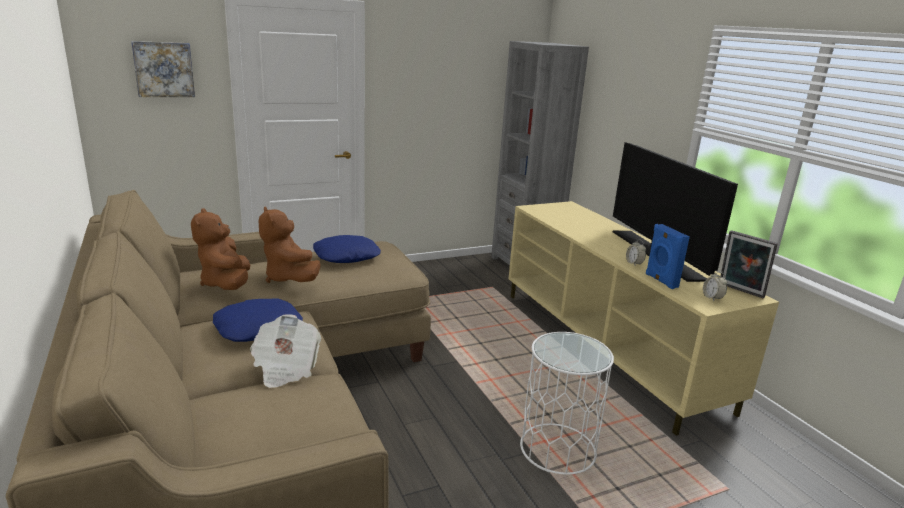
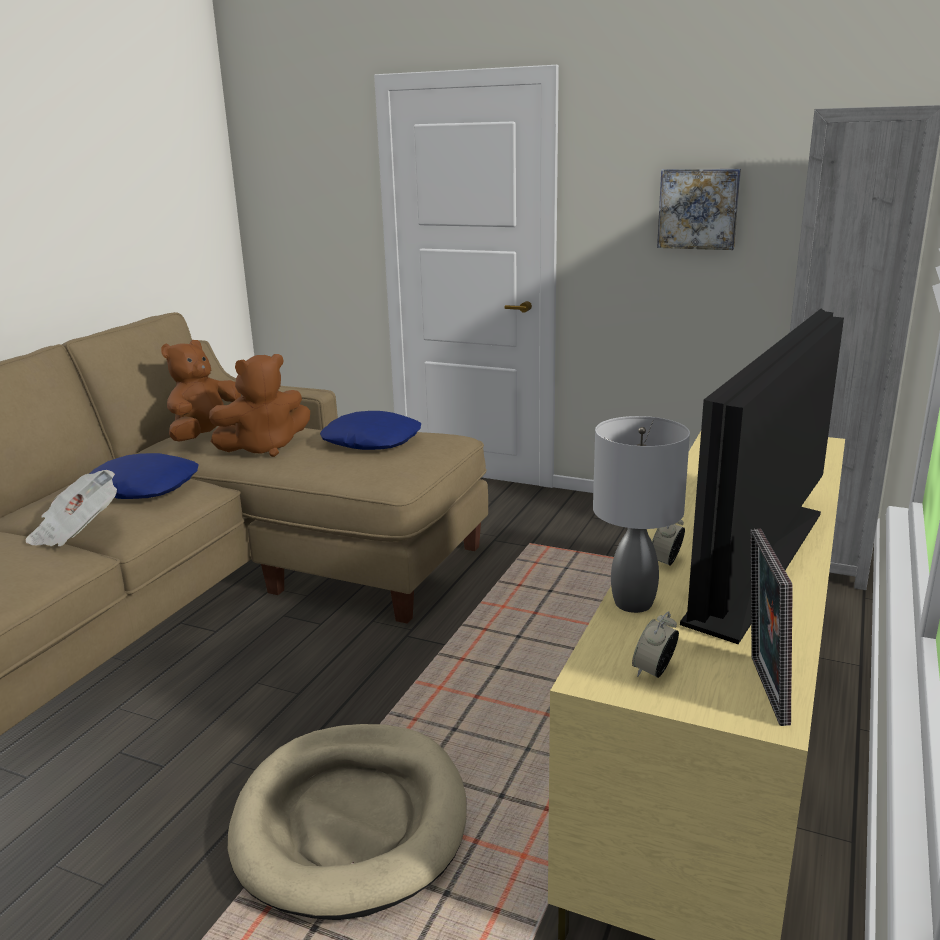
camera: 50 degrees right, 0 degrees up
picture [131,41,195,97] -> picture moved to [657,169,741,250]
brown plush toy [259,206,321,283] -> brown plush toy turned 135 degrees counterclockwise [209,354,310,457]
white side table [520,332,614,474] -> beige dog bed [228,724,467,920]
blue speaker [646,224,690,289] -> grey table lamp [593,416,690,613]

